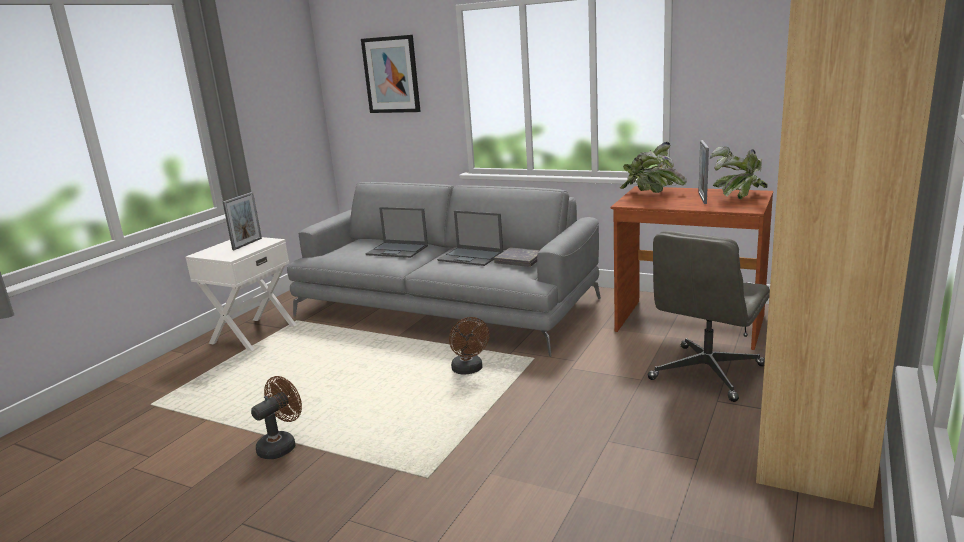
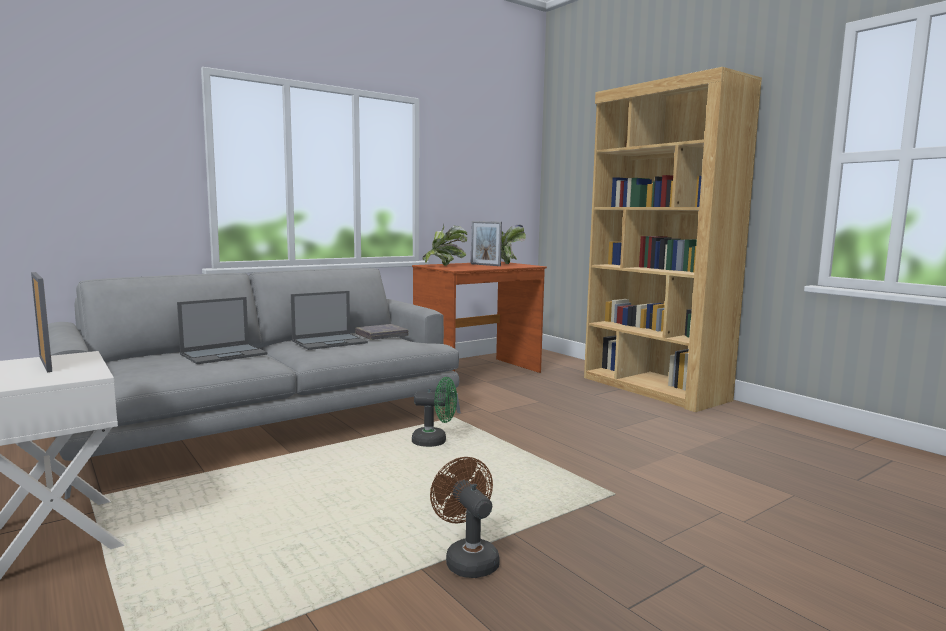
camera: 65 degrees left, 10 degrees down
picture [361,35,421,113] -> none
brown fan [449,317,489,374] -> green fan [412,377,457,447]
grey office chair [647,231,770,402] -> none

